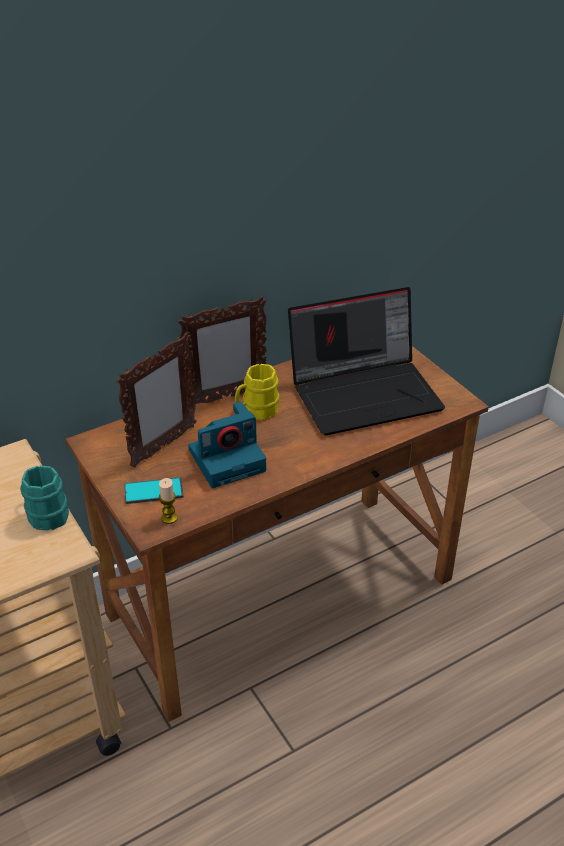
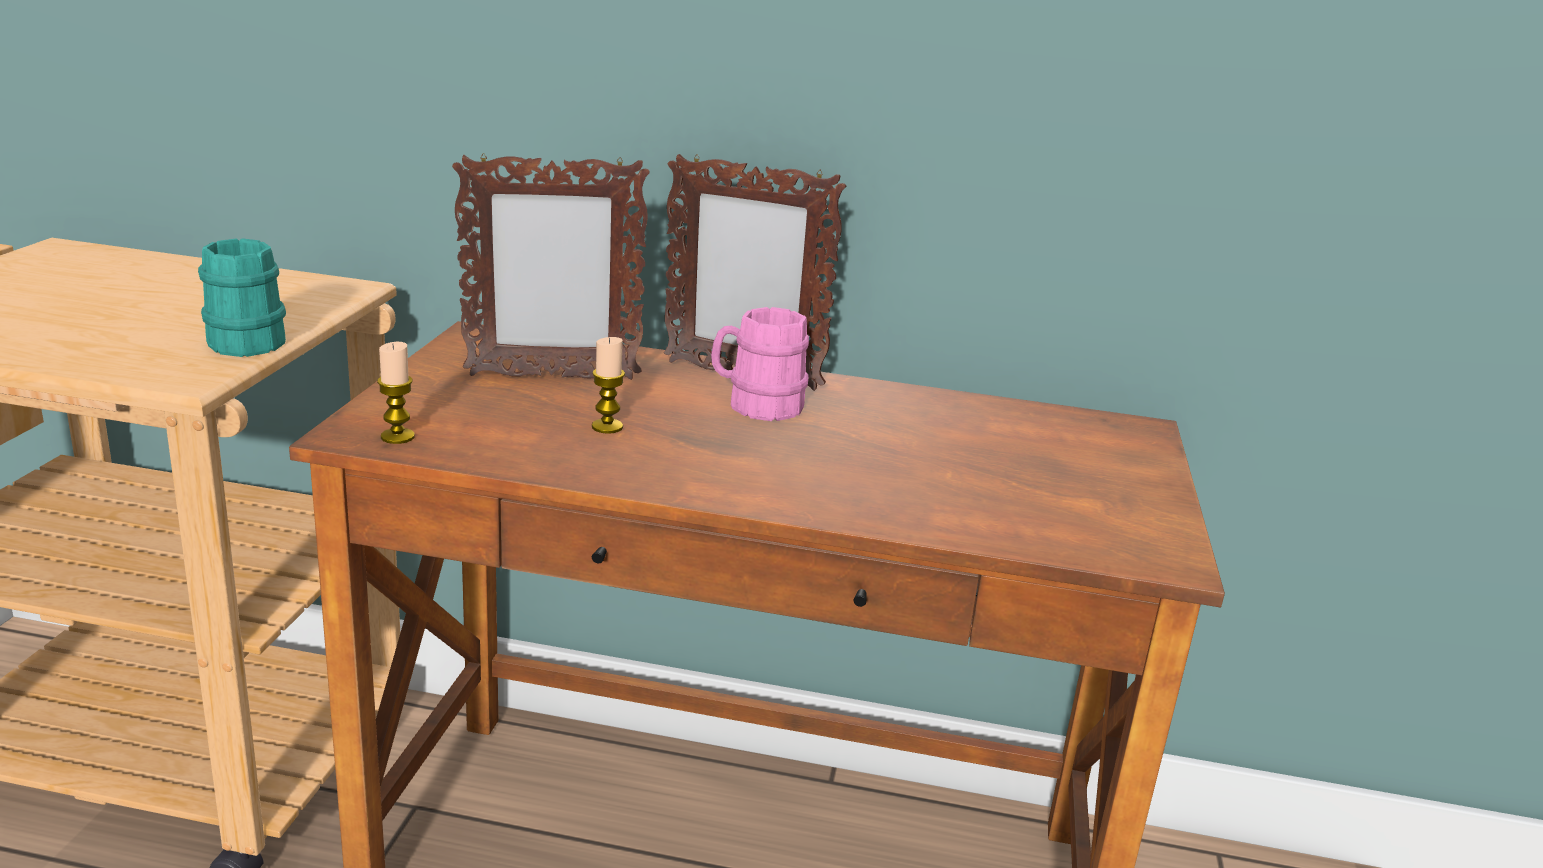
camera: 40 degrees right, 15 degrees down
phone [125,477,183,504] -> none
camera [188,401,266,488] -> candle [592,337,625,434]
yellow mug [235,364,280,420] -> pink mug [711,307,809,421]
laptop [288,287,445,436] -> none

